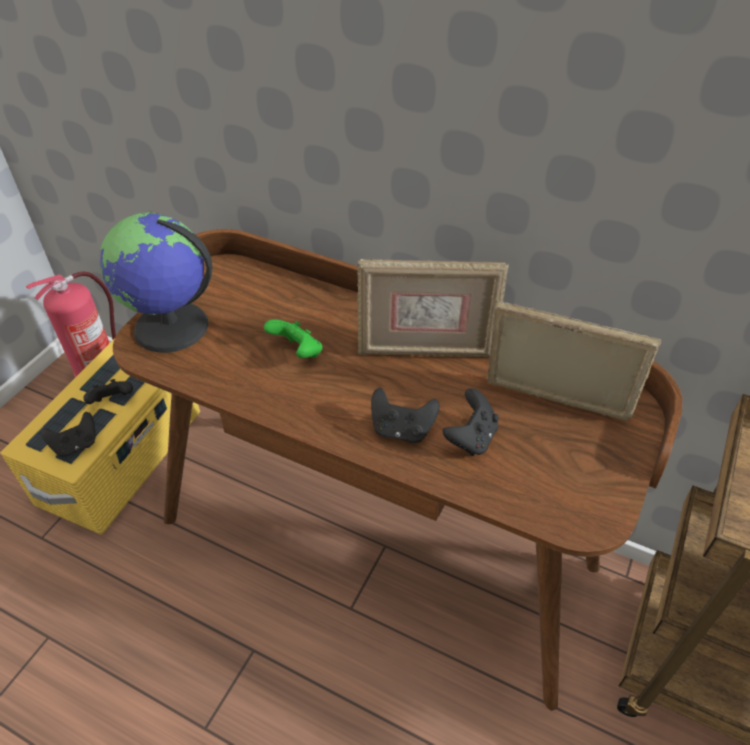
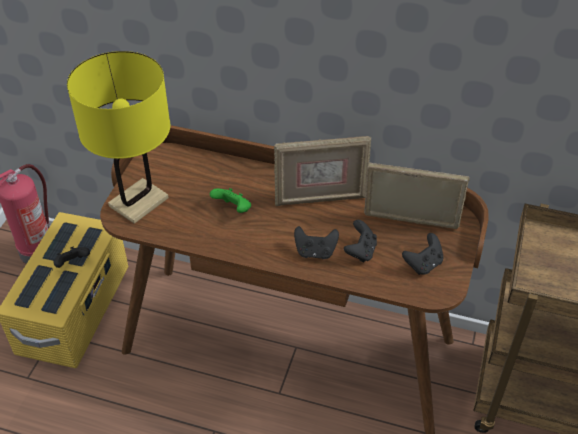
camera: 10 degrees left, 0 degrees up
black game controller [41,412,95,457] -> black game controller moved to [402,233,444,275]
globe [99,212,212,353] -> yellow table lamp [67,51,171,224]

